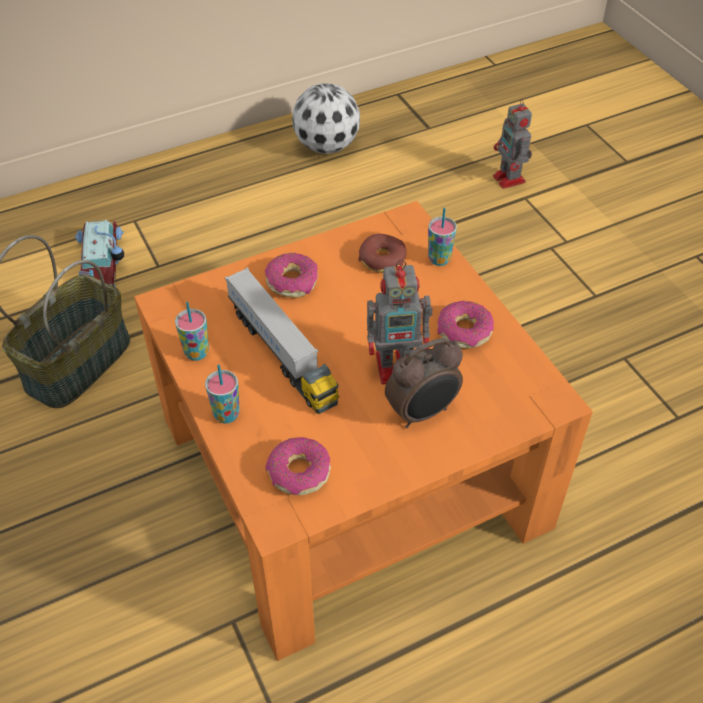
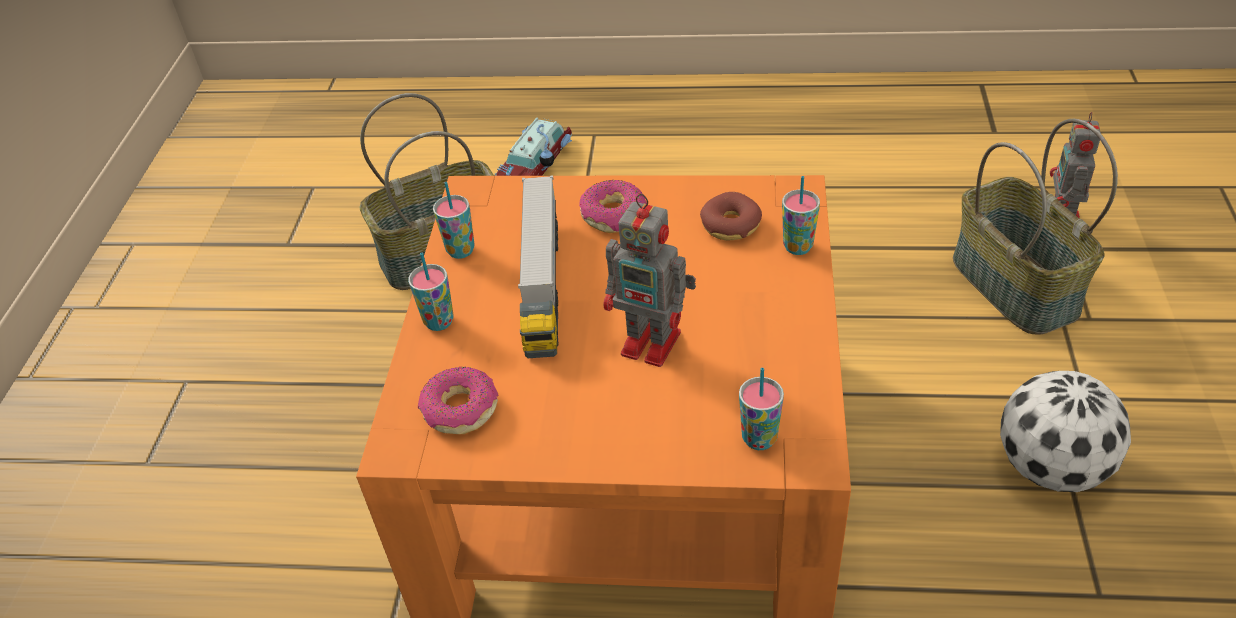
camera: 35 degrees right, 5 degrees down
football [292,83,360,154] -> football moved to [1000,371,1131,492]
alarm clock [385,338,463,428] -> none
donut [438,301,494,348] -> none
none -> cup [739,368,784,450]
none -> basket [953,119,1118,335]

